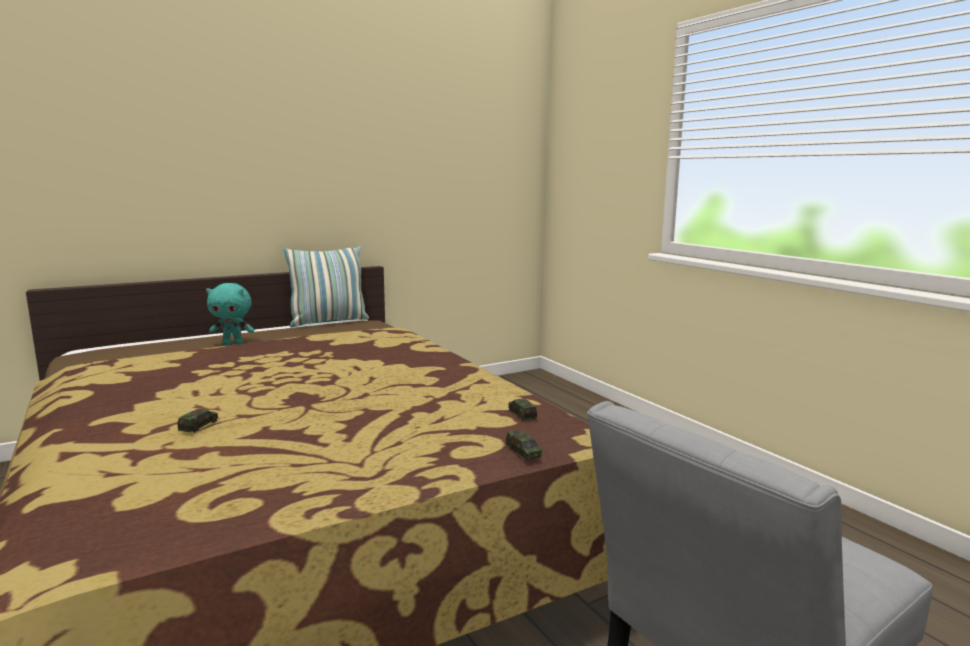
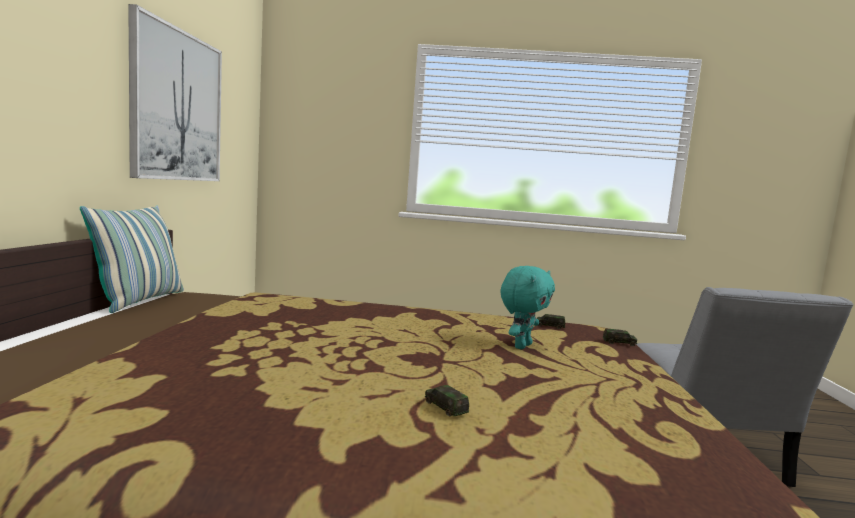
camera: 55 degrees left, 5 degrees down
turquoise plush toy [206,283,254,346] -> turquoise plush toy moved to [500,266,555,349]
none -> picture [128,4,222,181]

